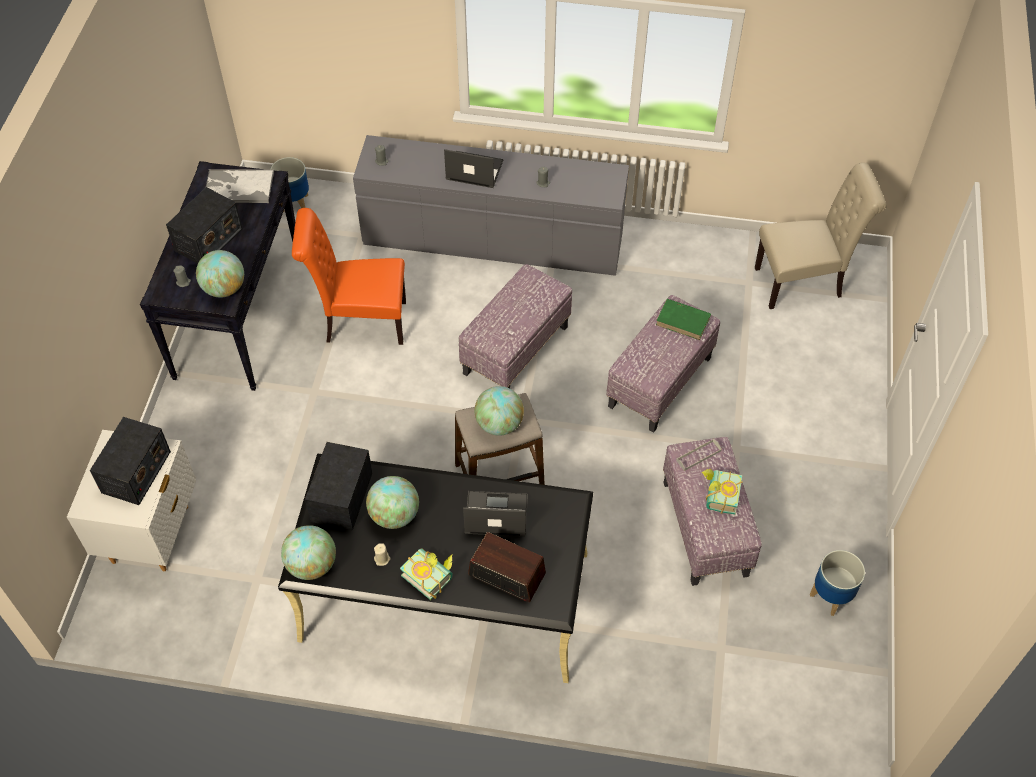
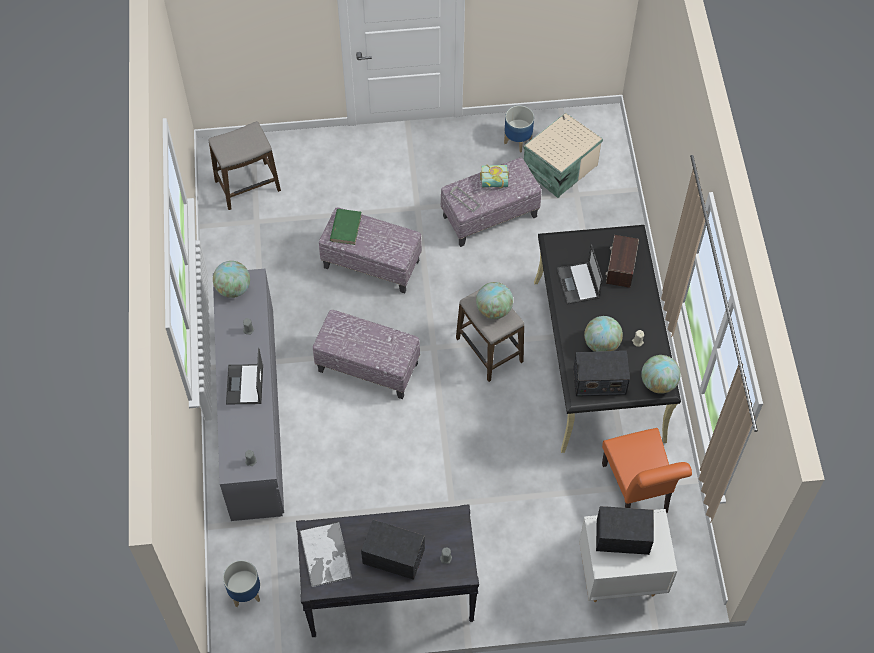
camera: 105 degrees left, 5 degrees up
globe [196,250,244,297] -> globe moved to [213,261,250,298]
orange chair [292,208,406,345] -> orange chair moved to [602,428,692,513]
book [400,548,453,600] -> none
beige chair [755,162,887,309] -> stool [209,121,281,210]
none -> beige storage box [523,112,603,198]

